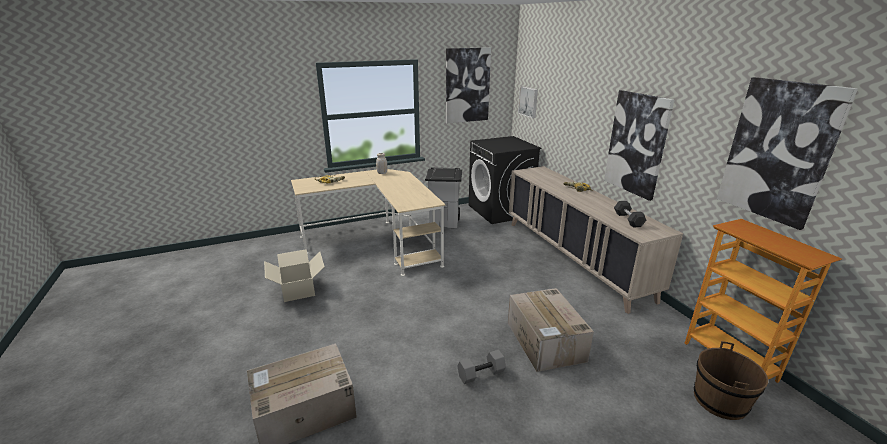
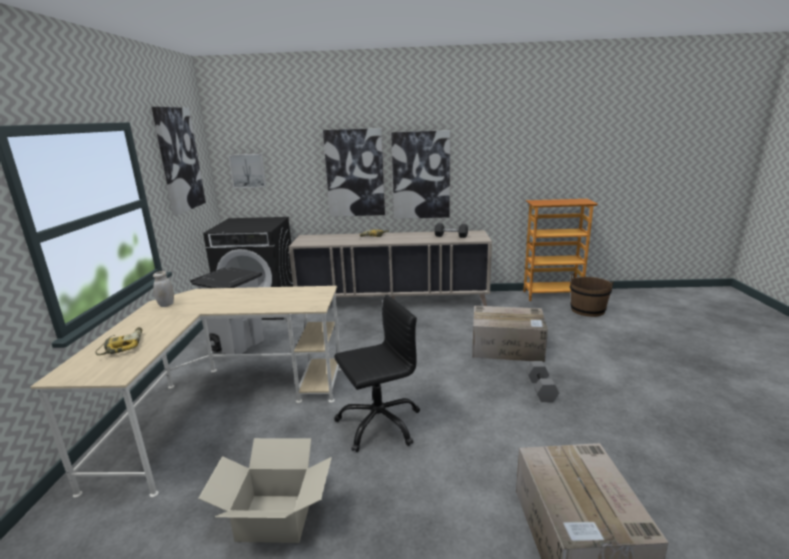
camera: 65 degrees left, 5 degrees down
picture [717,77,858,230] -> picture moved to [323,128,385,217]
none -> black office chair [334,295,420,452]

